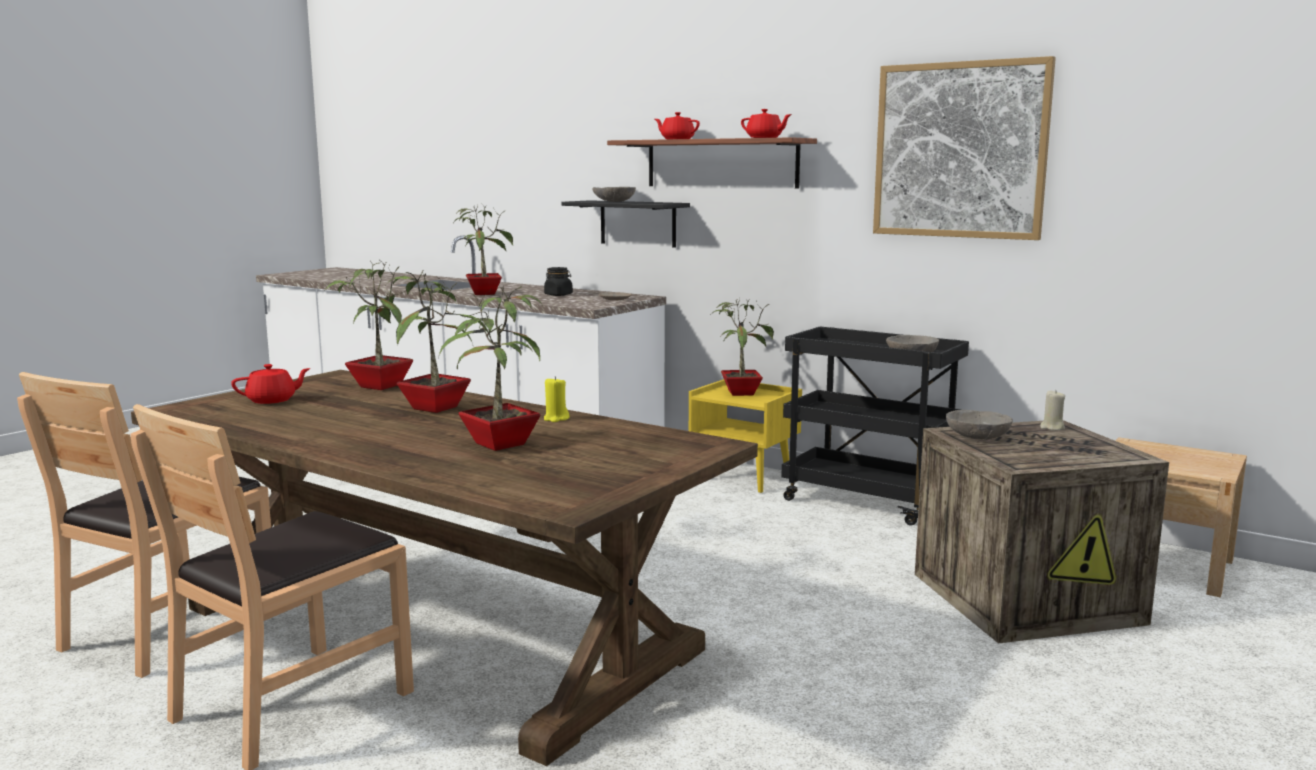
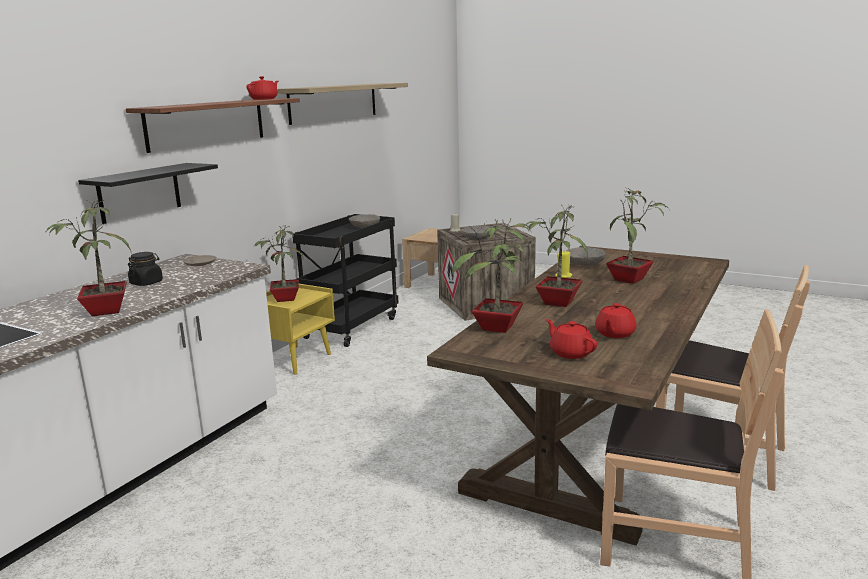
camera: 95 degrees left, 5 degrees up
grey bowl [593,187,636,202] -> grey bowl moved to [566,247,606,266]
red teapot [655,112,700,139] -> red teapot moved to [595,303,637,338]
picture [873,56,1056,240] -> shelf [277,83,408,125]

